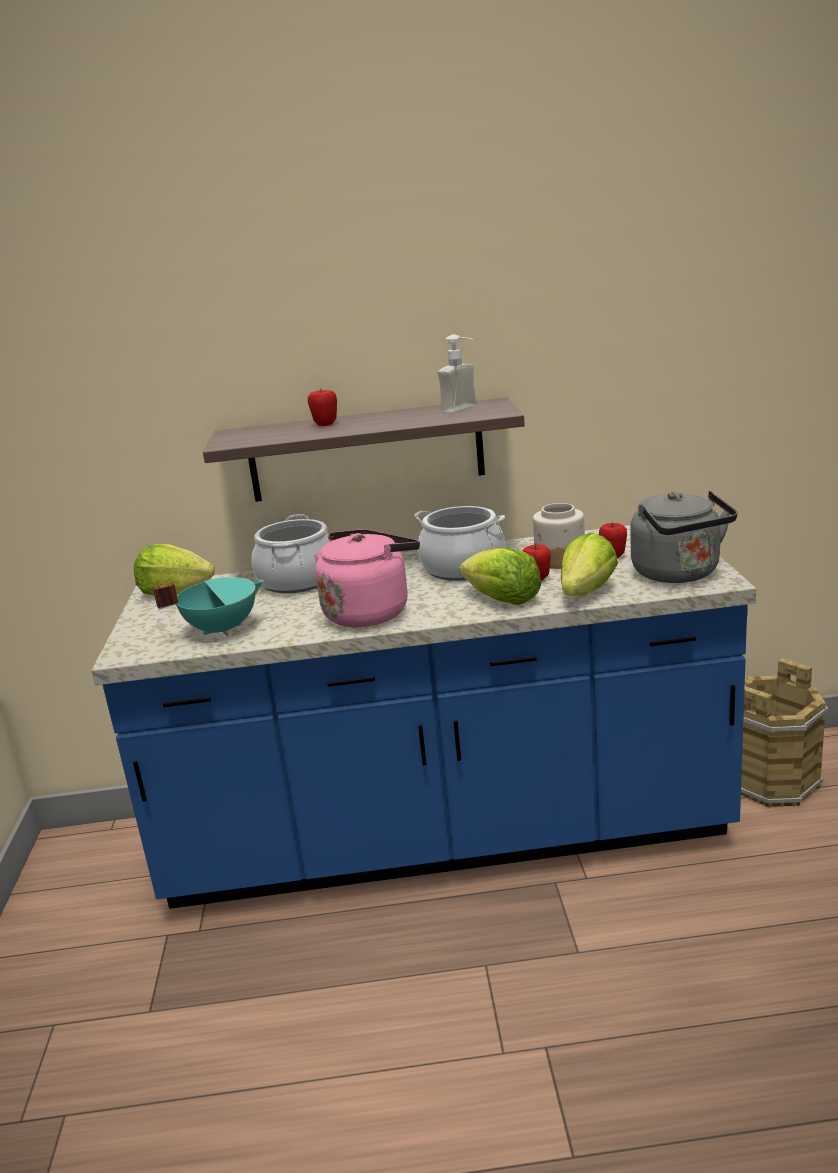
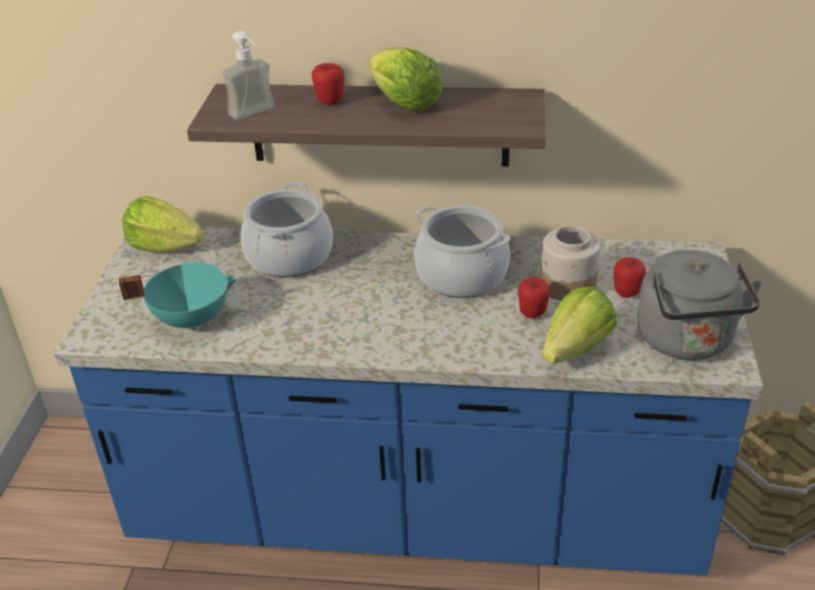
camera: 10 degrees right, 15 degrees up
pink kettle [314,529,420,627] -> none
soap dispenser [437,335,477,413] -> soap dispenser moved to [222,31,275,120]
lettuce [459,548,541,605] -> lettuce moved to [368,47,442,112]

